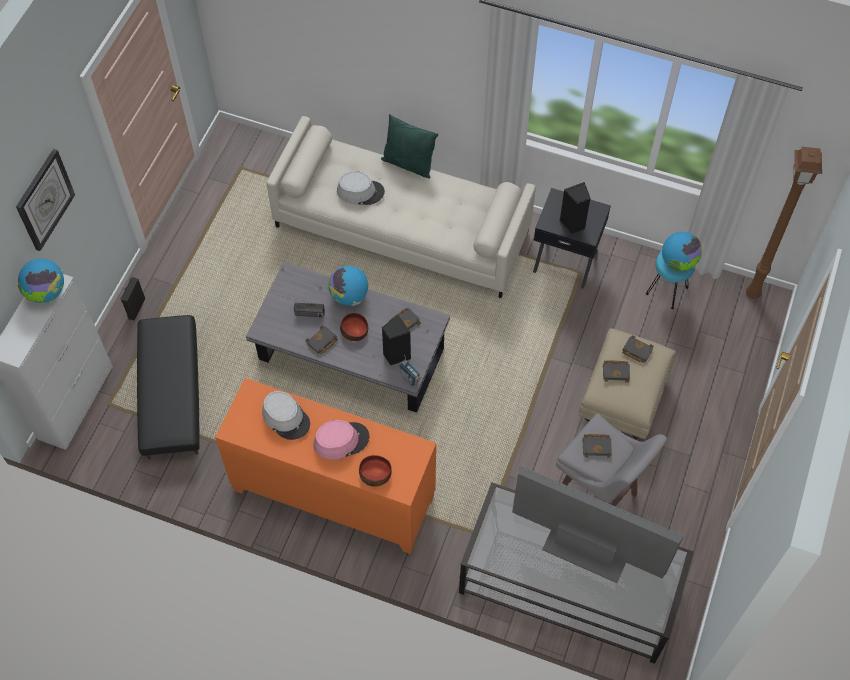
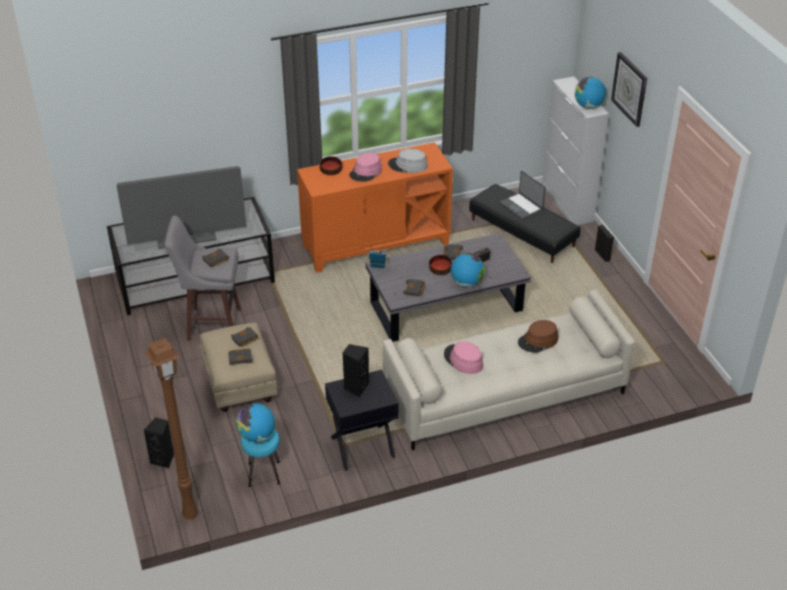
camera: 140 degrees right, 20 degrees down
grey hat [337,171,385,205] -> brown hat [518,320,558,353]
green pillow [381,114,438,179] -> none
black speaker [382,315,411,365] -> black speaker moved to [144,418,174,468]
none -> pink hat [444,341,483,374]
none -> laptop [499,171,546,220]

